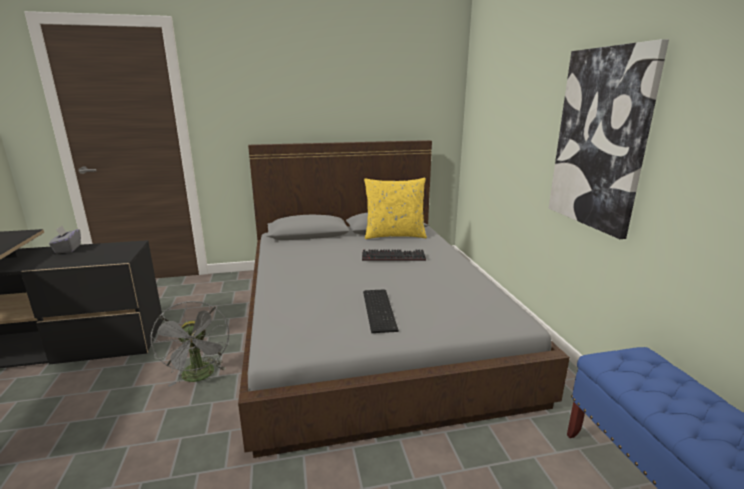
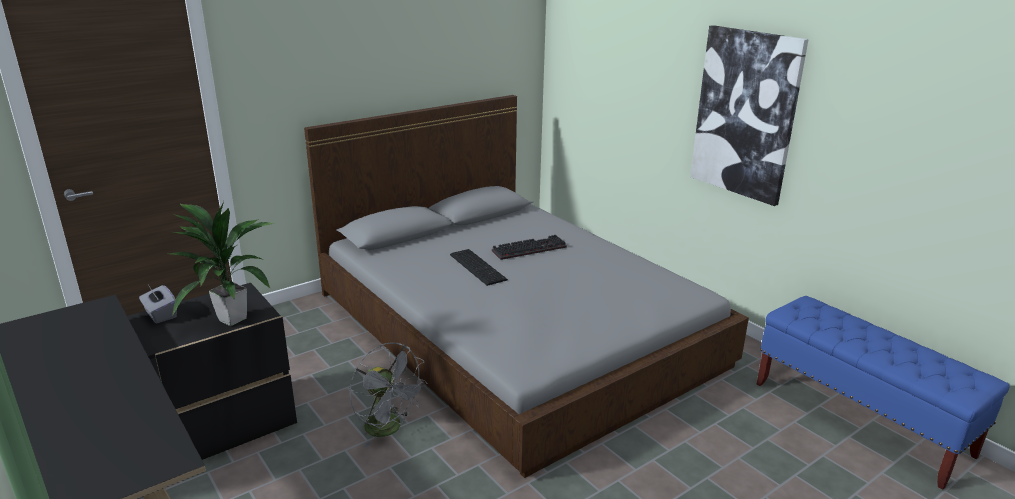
camera: 25 degrees left, 5 degrees up
keyboard [363,289,399,333] -> keyboard moved to [450,249,508,286]
yellow pillow [364,178,427,239] -> none
none -> potted plant [169,201,277,326]

